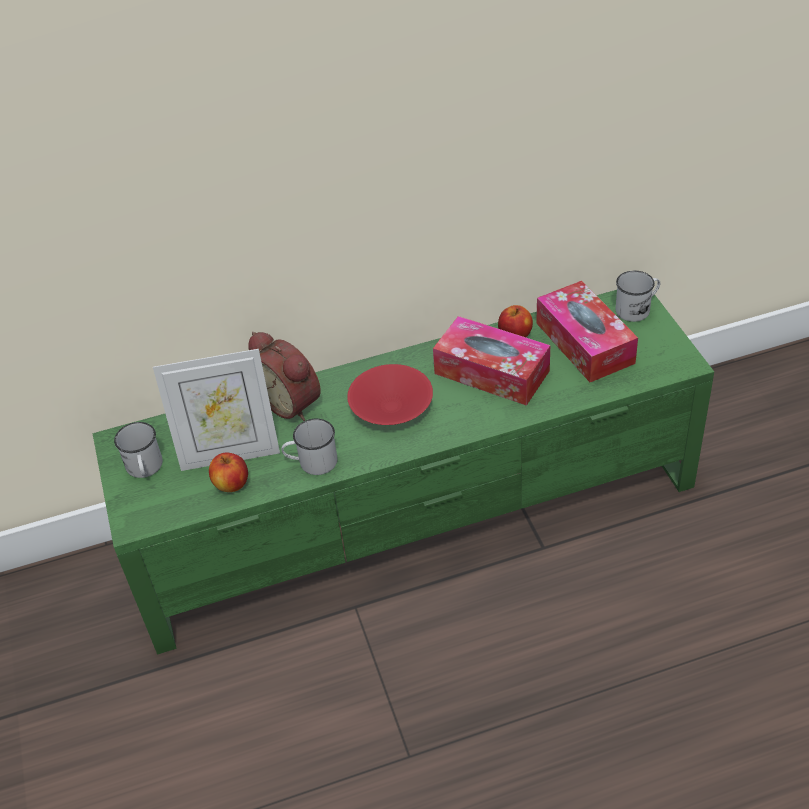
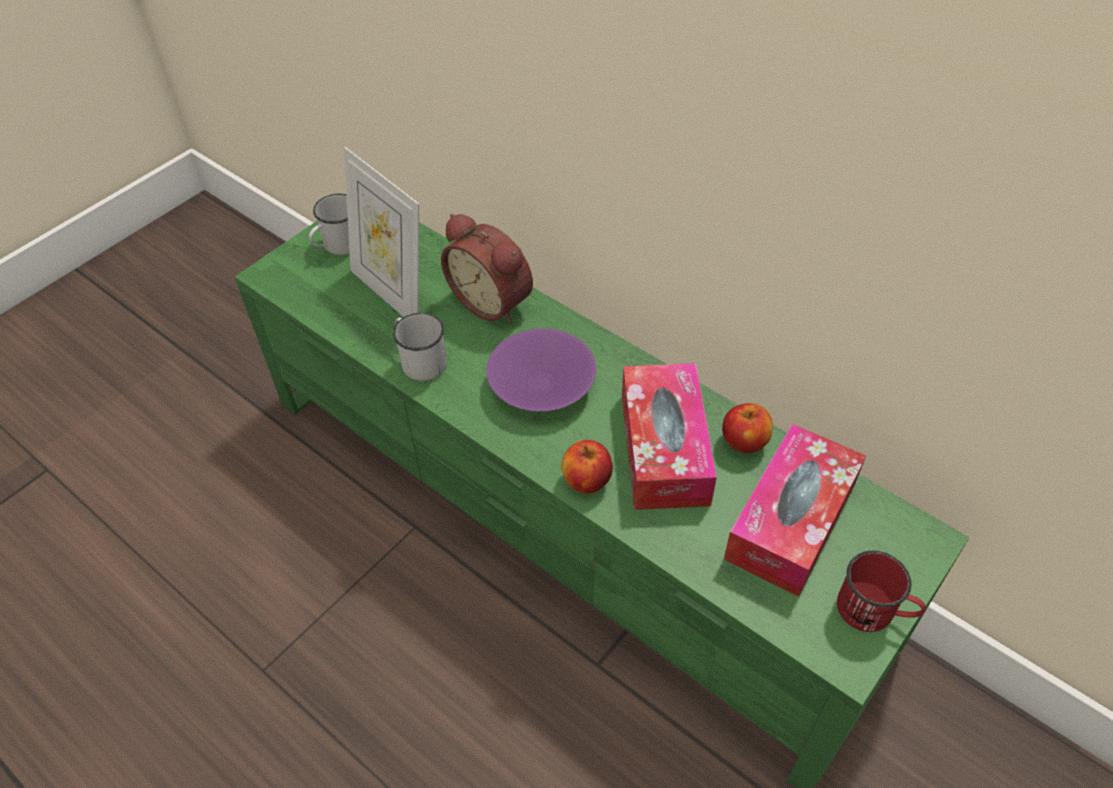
camera: 55 degrees right, 5 degrees up
apple [209,453,248,492] -> apple moved to [561,440,613,494]
alarm clock [248,332,321,421] -> alarm clock turned 60 degrees counterclockwise [441,213,533,324]
red bowl [347,364,433,425] -> purple bowl [486,329,596,411]
white mug [615,271,660,322] -> none
none -> red mug [837,551,926,632]

